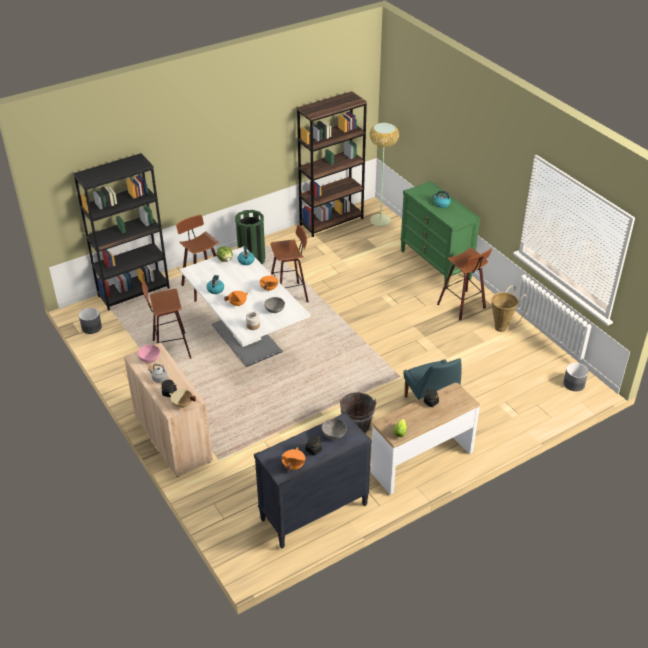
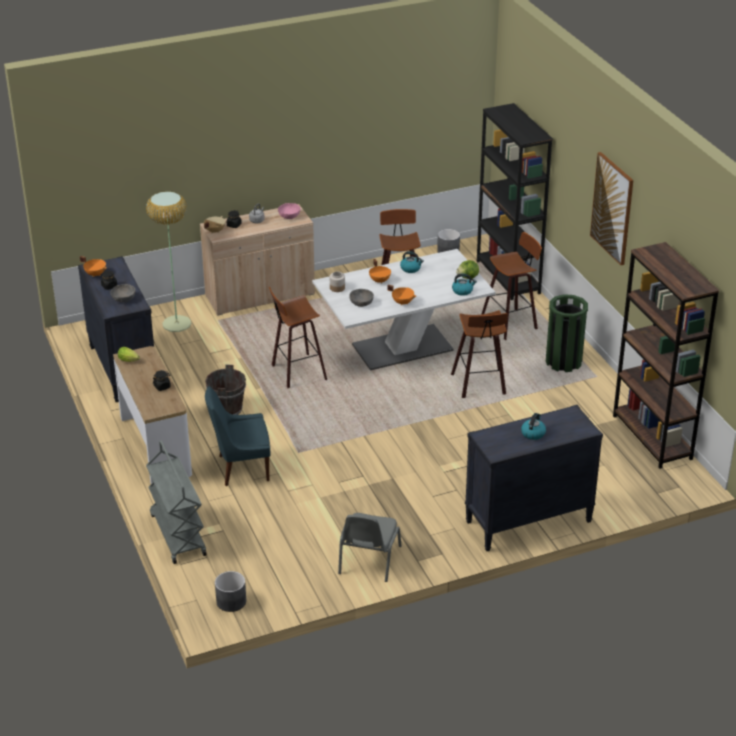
camera: 100 degrees right, 5 degrees down
floor lamp [370,122,399,226] -> floor lamp moved to [146,191,191,332]
green dresser [400,181,480,289] -> black dresser [465,405,603,551]
stool [437,247,492,321] -> stool moved to [269,287,327,388]
basket [491,285,529,332] -> grey chair [338,513,402,582]
none -> grey cart [146,441,207,564]
none -> picture [590,152,633,265]

